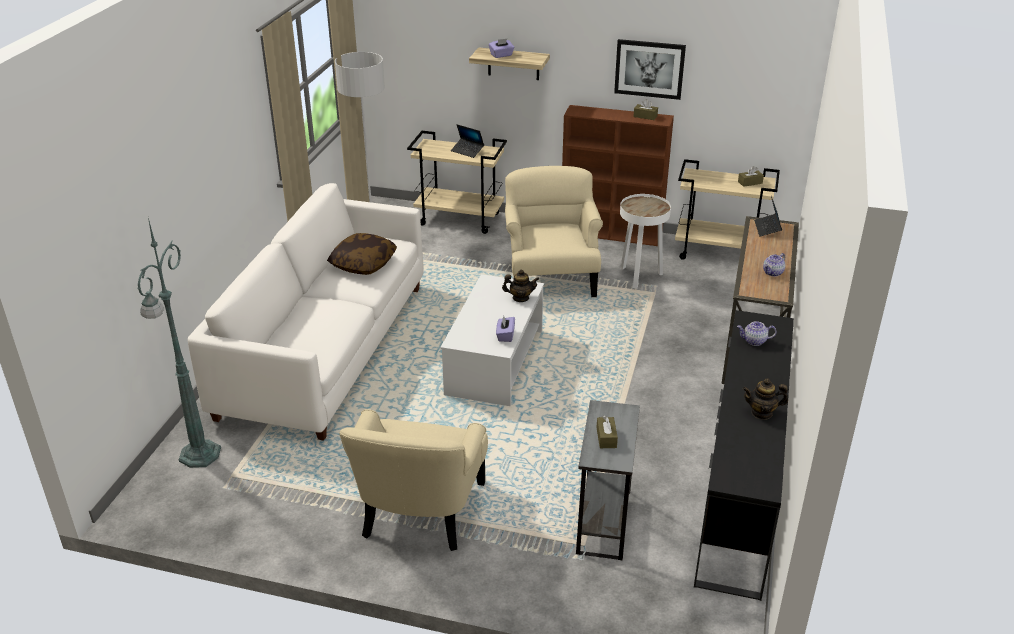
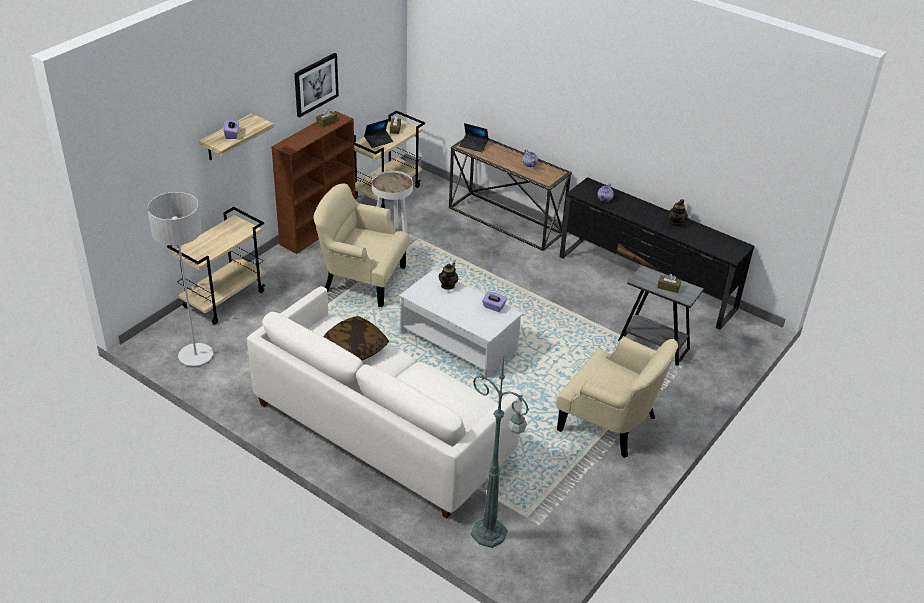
camera: 70 degrees left, 5 degrees up
laptop [451,124,484,158] -> laptop moved to [364,119,393,148]

